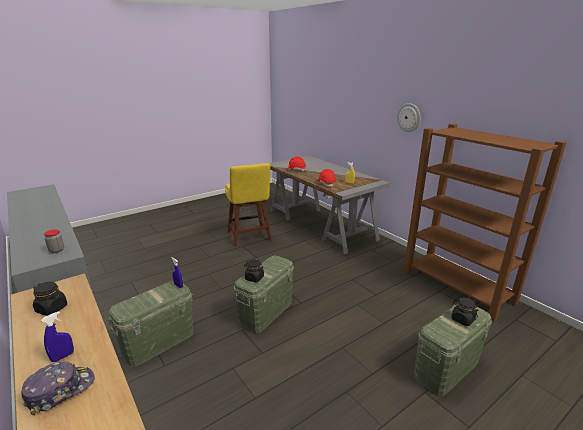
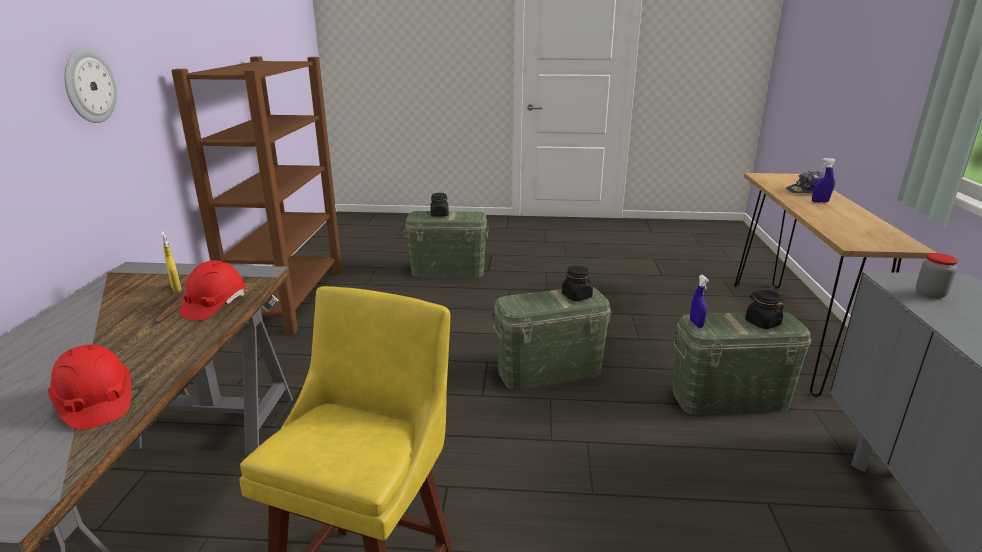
camera: 140 degrees left, 0 degrees up
black jar [33,282,67,316] -> black jar moved to [745,290,784,329]

